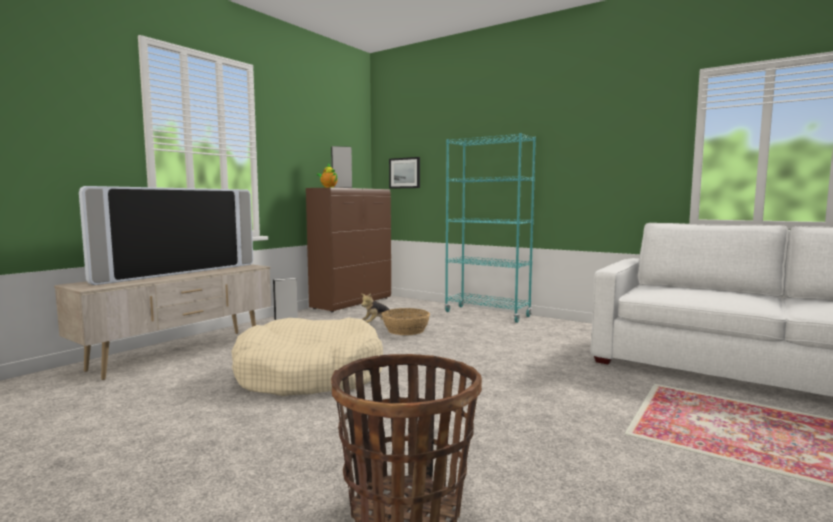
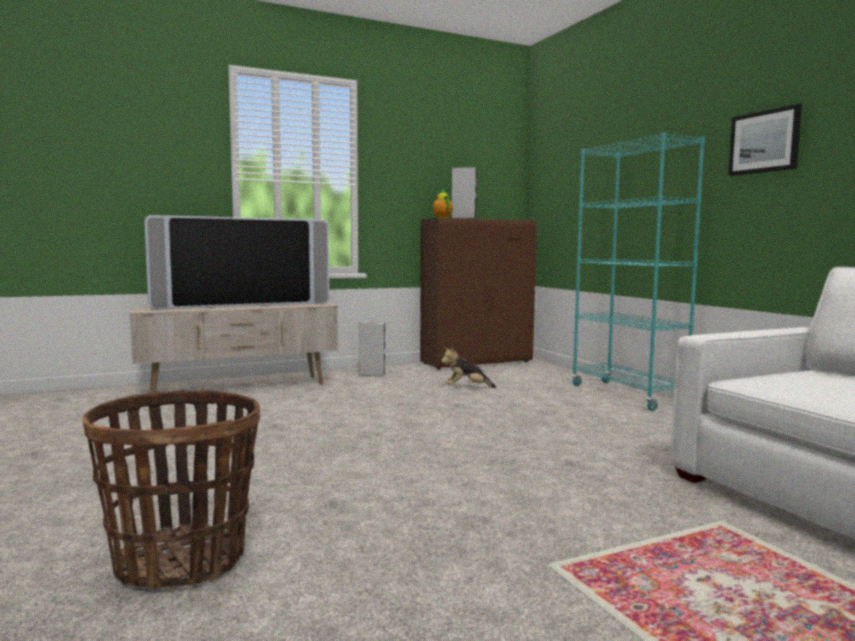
camera: 30 degrees right, 0 degrees up
beige dog bed [231,317,383,396] -> none
basket [382,308,430,335] -> none
picture [389,157,420,189] -> picture moved to [728,104,802,176]

